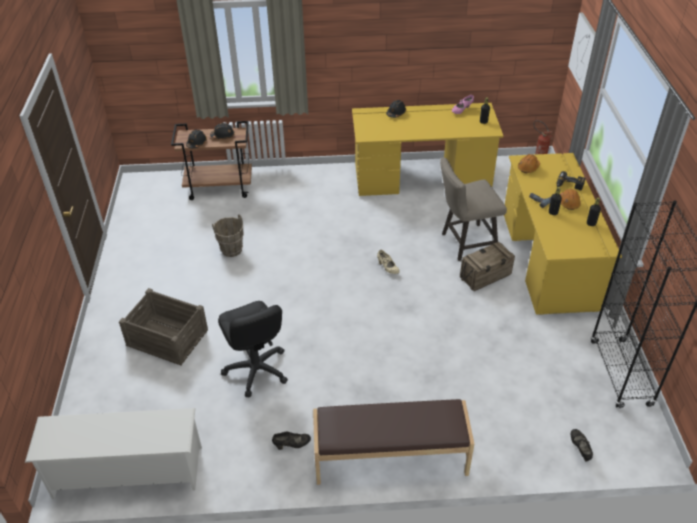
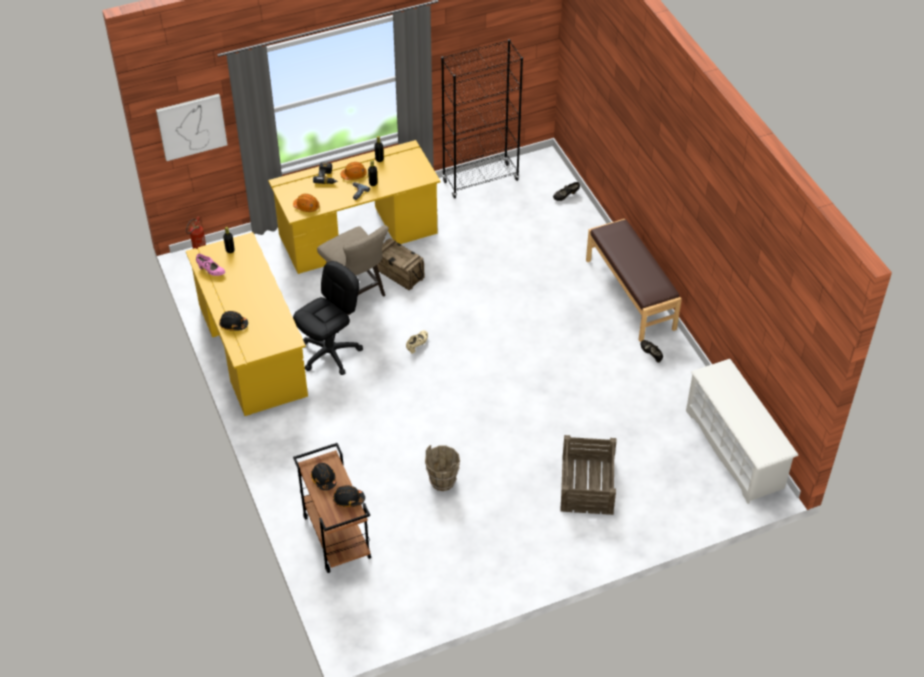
camera: 110 degrees left, 5 degrees up
black office chair [218,301,288,398] -> black office chair moved to [293,261,363,375]

